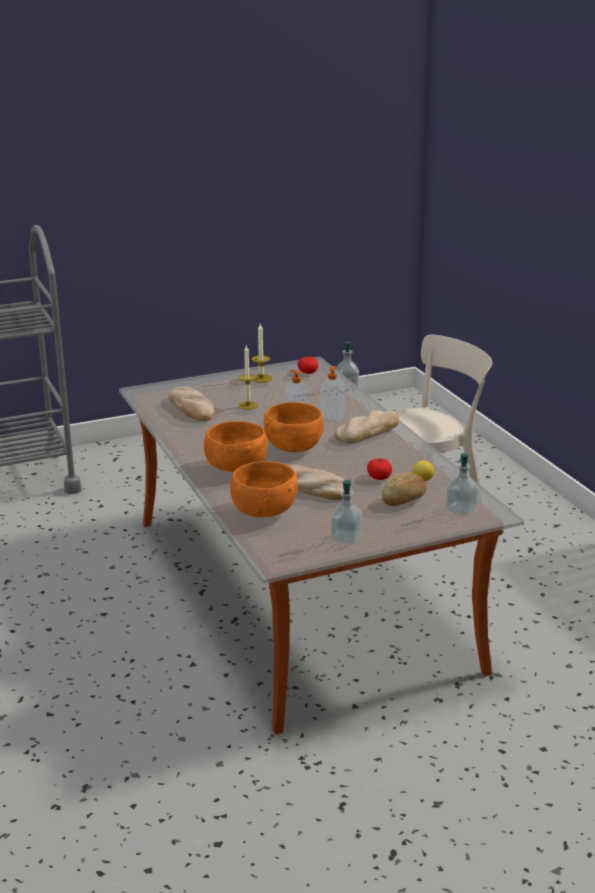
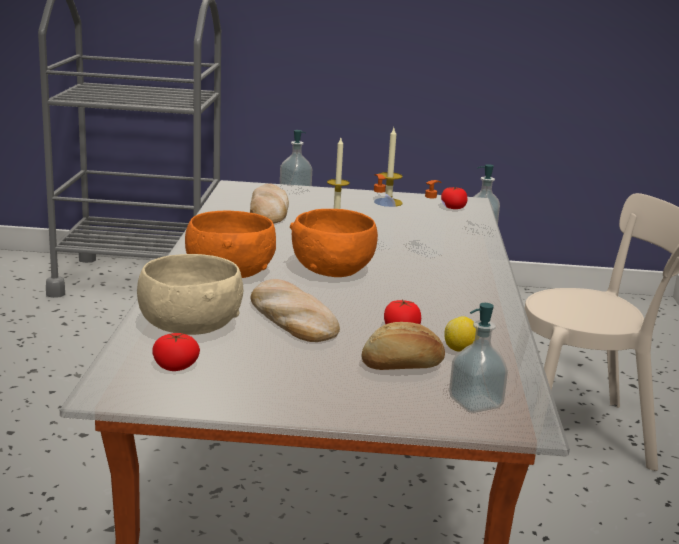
camera: 25 degrees right, 5 degrees down
orange bowl [231,461,298,518] -> beige bowl [137,254,243,335]
soap dispenser [331,480,362,545] -> soap dispenser moved to [280,130,312,194]
bread [335,410,399,443] -> none
none -> tomato [152,333,200,371]

